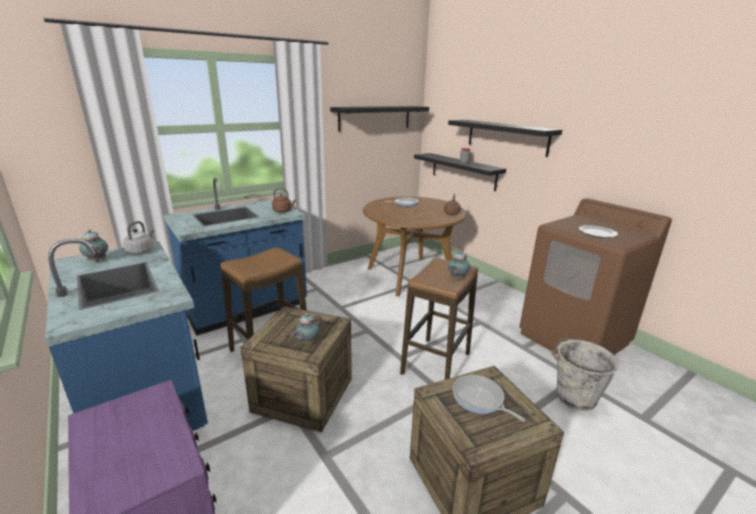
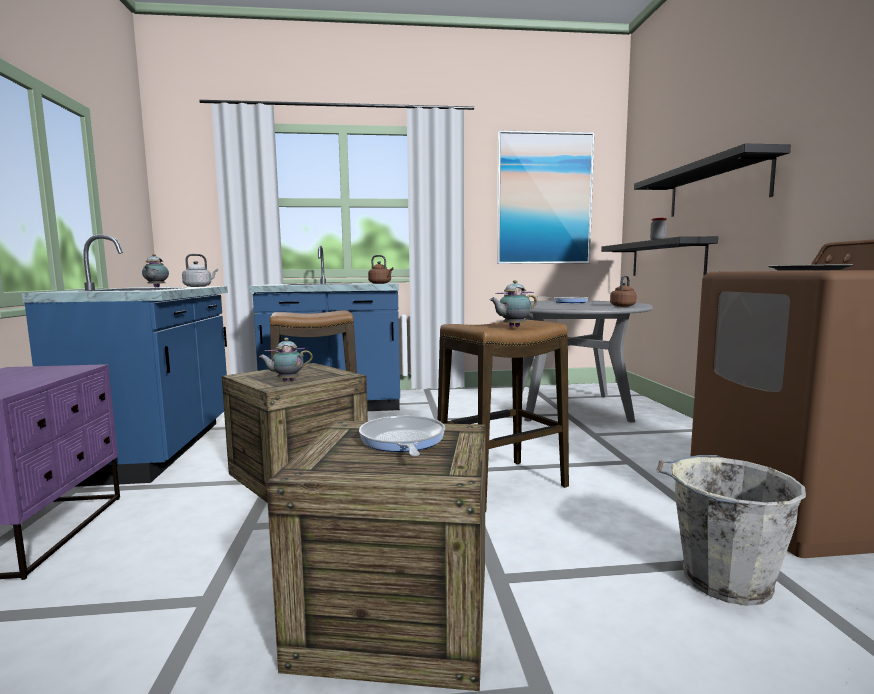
camera: 30 degrees right, 15 degrees down
black shelf [330,106,429,132] -> picture [497,131,594,264]
brown dining table [363,196,466,297] -> grey dining table [522,300,653,423]

